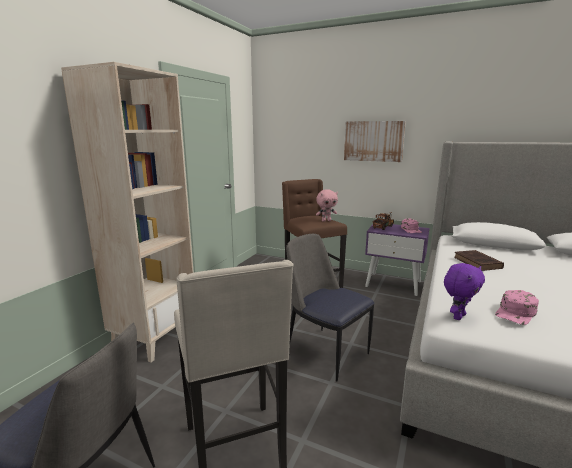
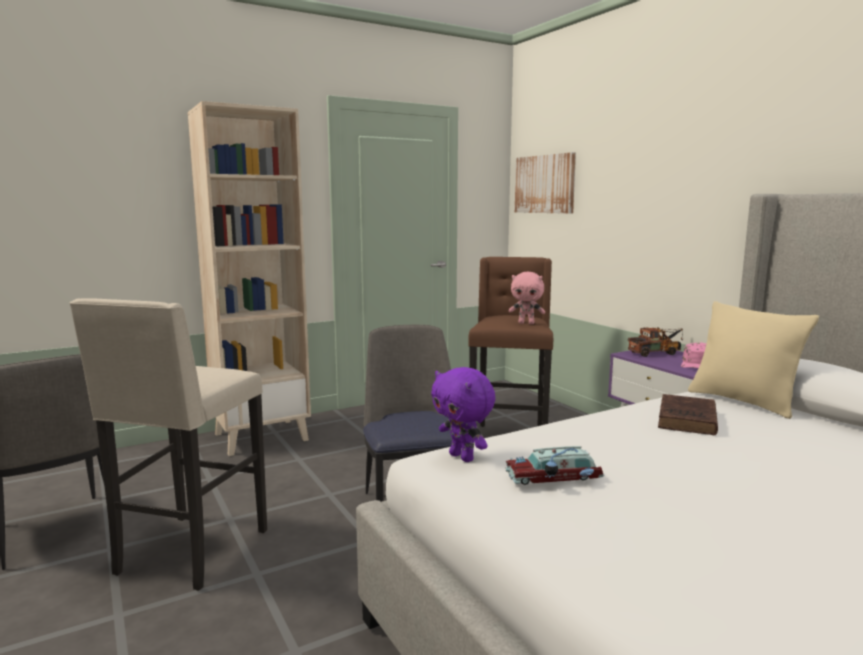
camera: 35 degrees right, 5 degrees down
picture [344,121,406,162] -> picture moved to [515,152,576,214]
purple plush toy [444,263,485,320] -> purple plush toy turned 60 degrees clockwise [431,367,495,462]
pink cap [495,290,539,325] -> toy car [505,446,604,485]
none -> beige pillow [688,301,819,419]

